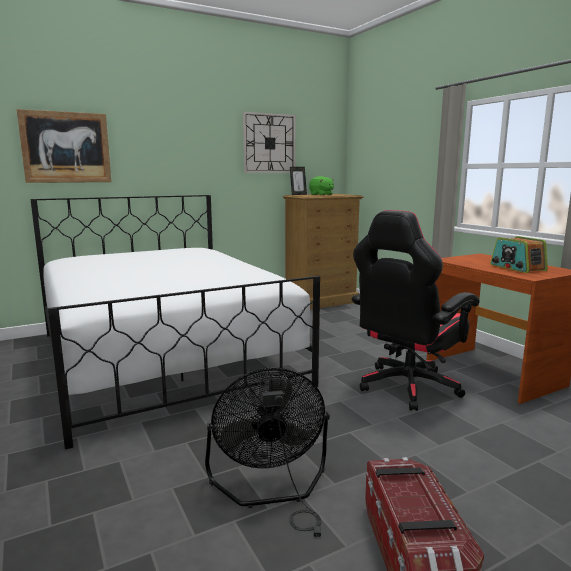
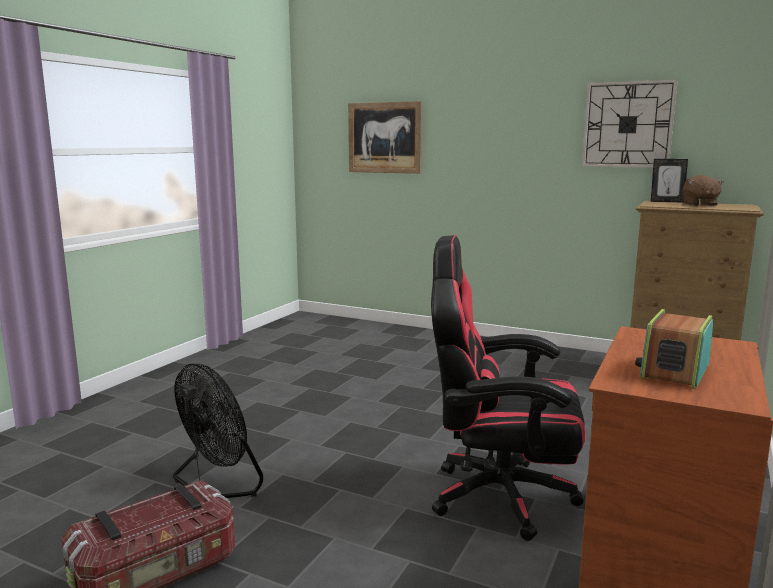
camera: 55 degrees right, 0 degrees up
white bed [30,195,320,449] -> none
green plush toy [309,176,334,195] -> brown plush toy [683,175,724,206]

